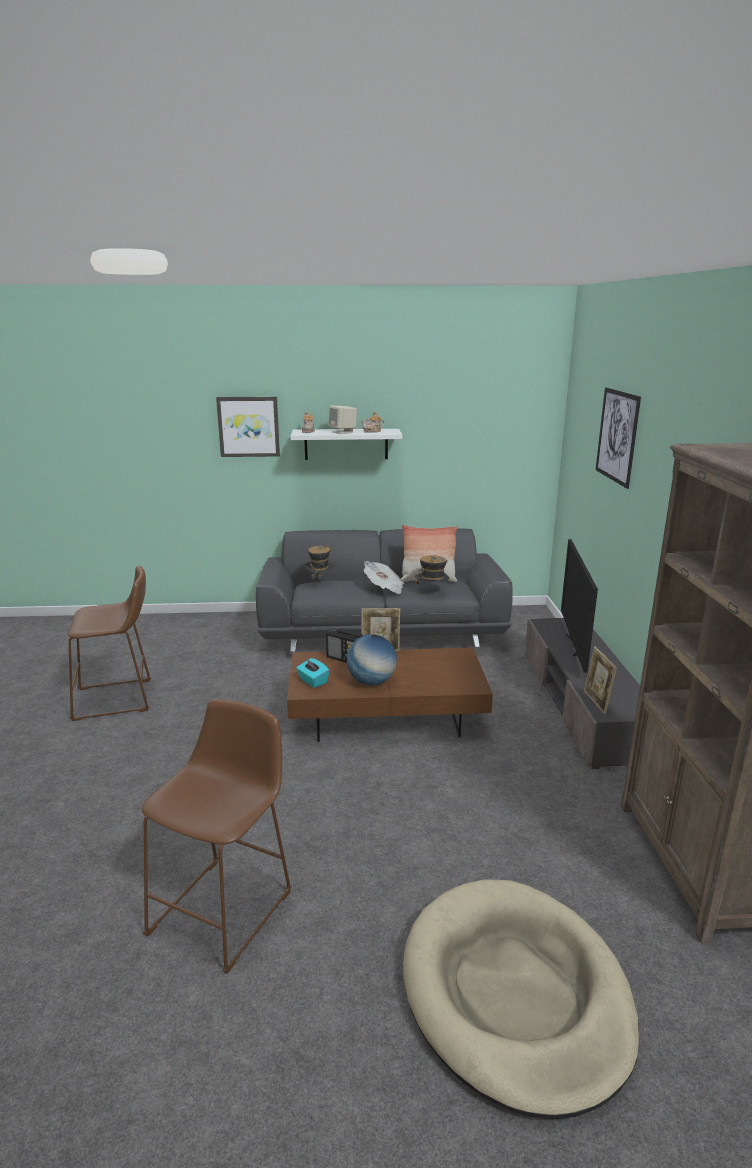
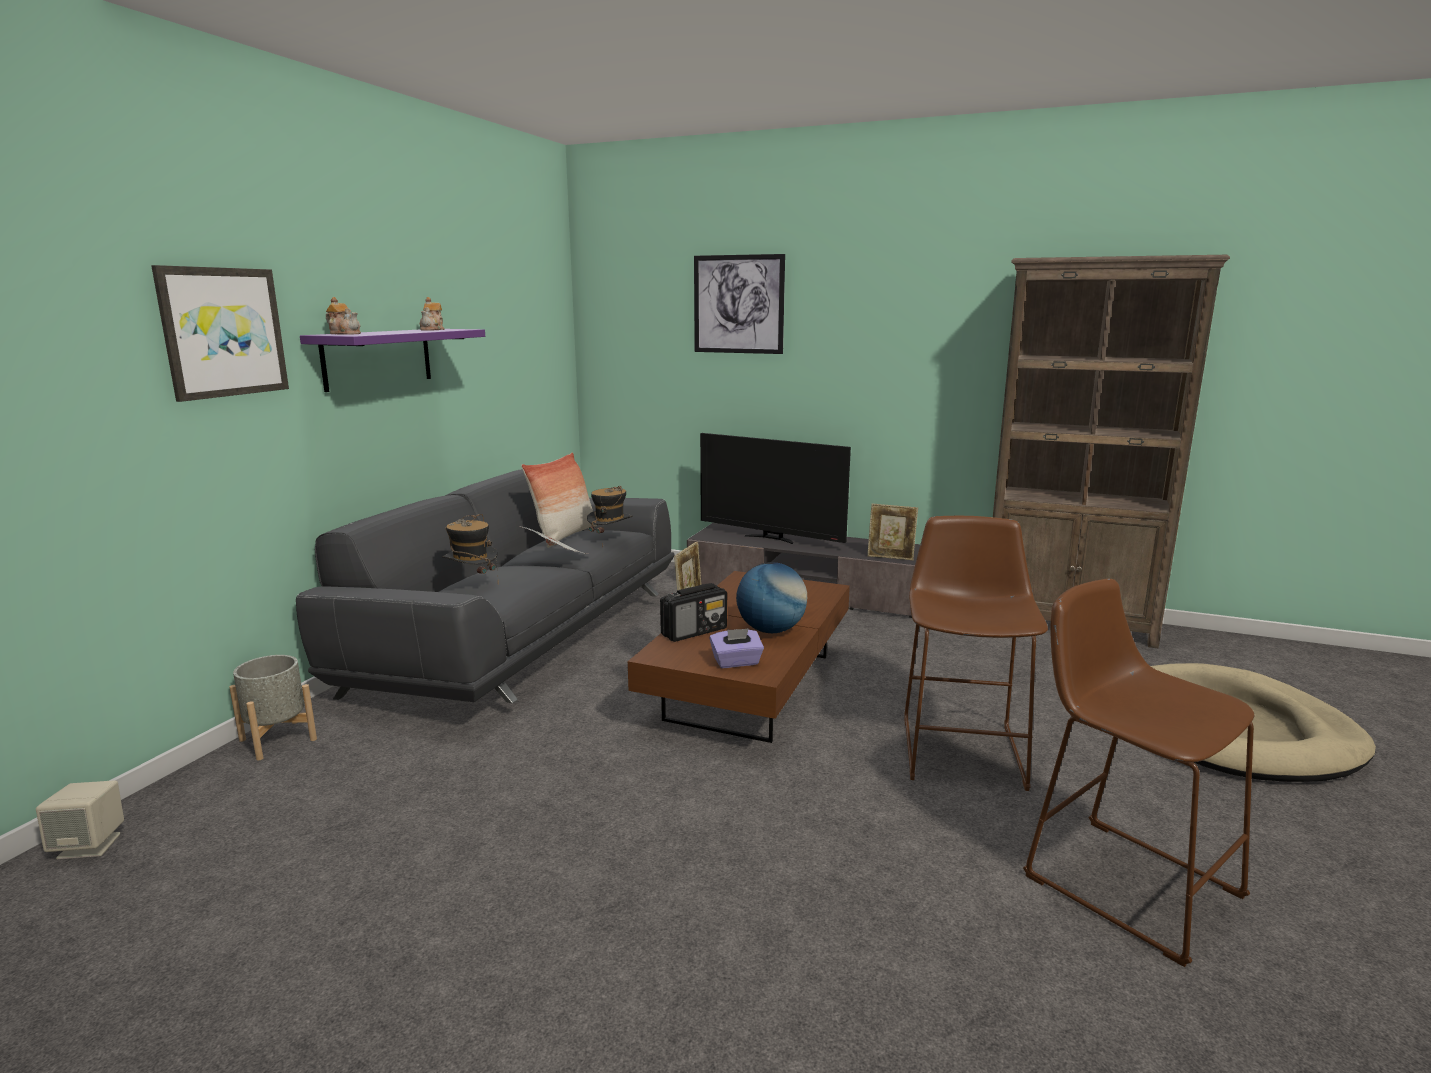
camera: 65 degrees left, 5 degrees down
brown stool [68,566,151,721] -> brown stool moved to [904,516,1048,791]
white shelf [291,429,402,460] -> purple shelf [300,329,485,392]
turquoise tissue box [296,658,330,688] -> purple tissue box [709,628,764,668]
beige speaker [329,405,357,434] -> beige speaker moved to [36,780,124,859]
none -> grey planter [229,655,317,761]

